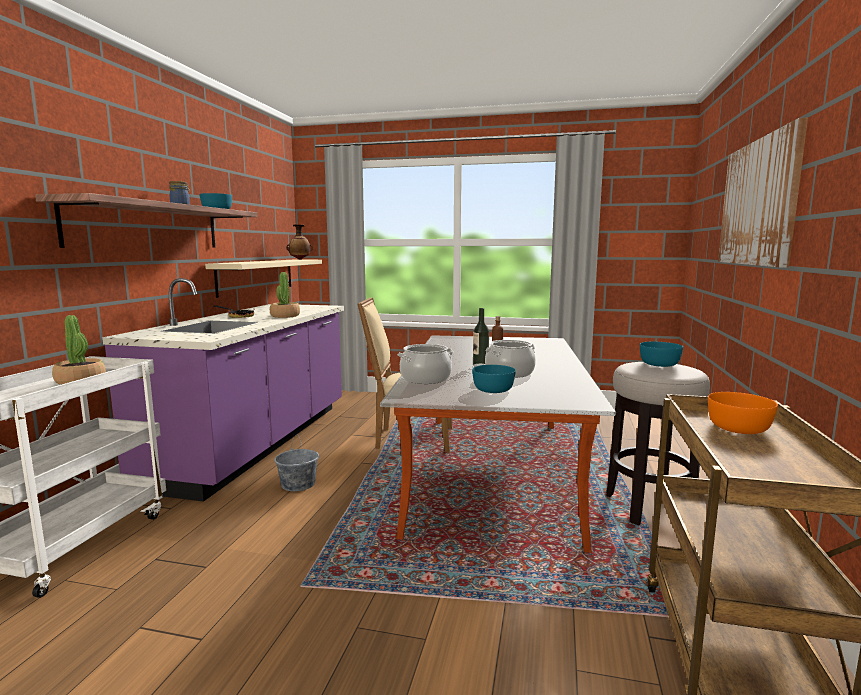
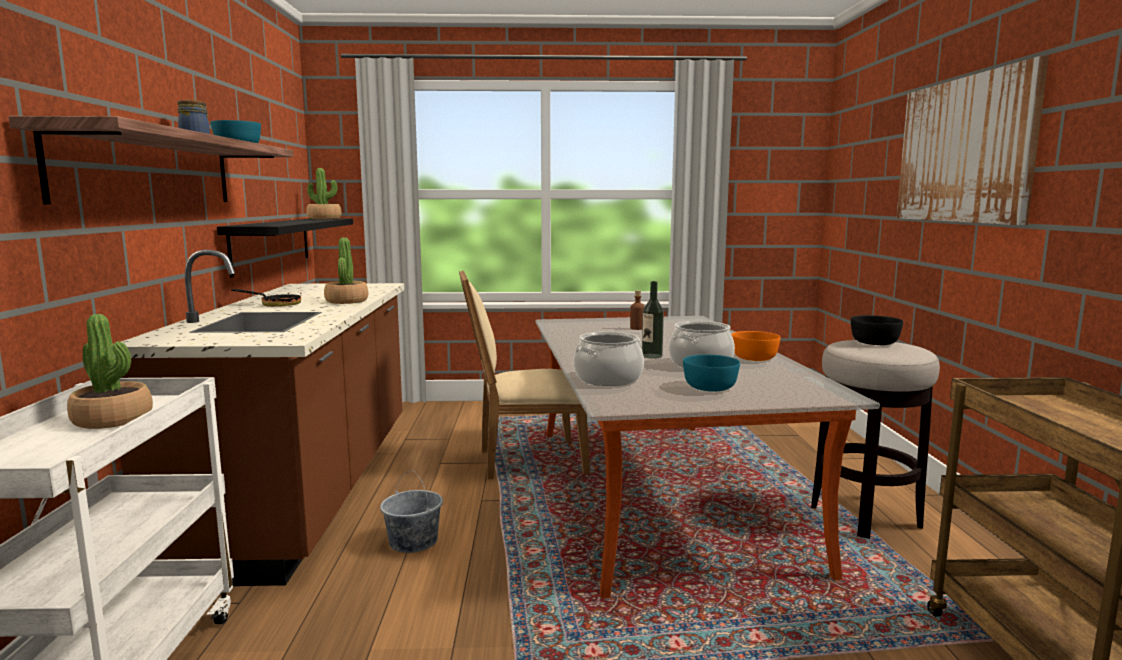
camera: 15 degrees left, 0 degrees up
purple counter [102,278,344,502] -> brown counter [115,250,404,586]
beige shelf [205,259,322,298] -> black shelf [217,218,353,277]
vase [286,224,313,260] -> potted plant [306,168,342,219]
turquoise bowl [640,342,683,367] -> black bowl [851,315,903,345]
orange bowl [708,392,778,434] -> orange bowl moved to [732,331,780,361]

